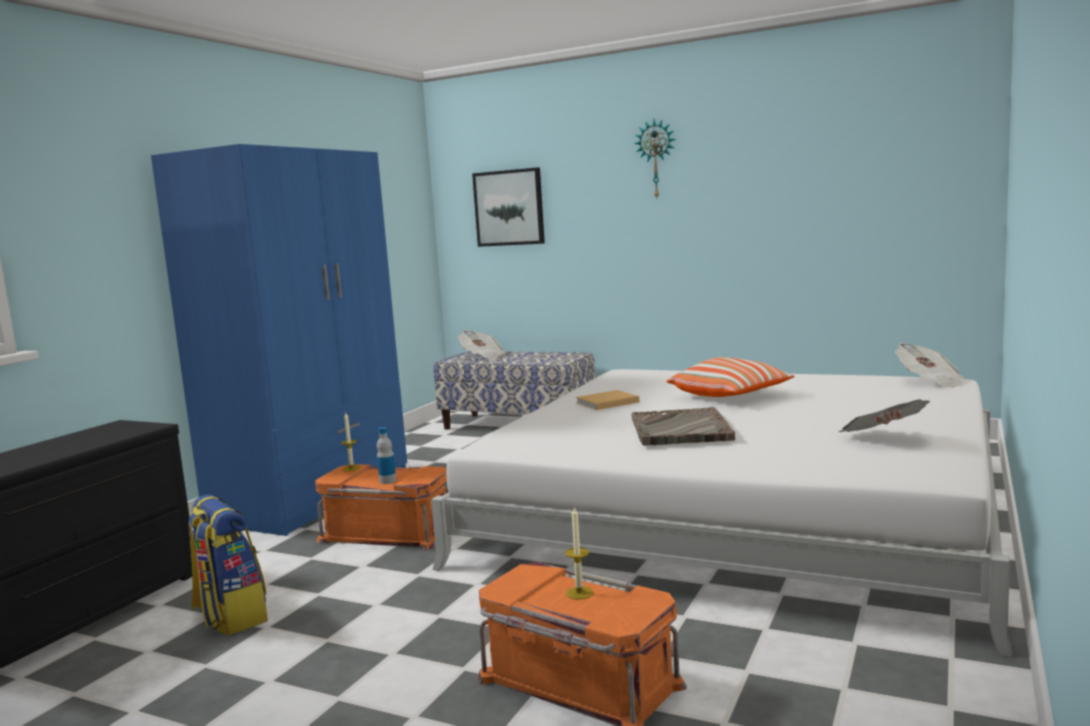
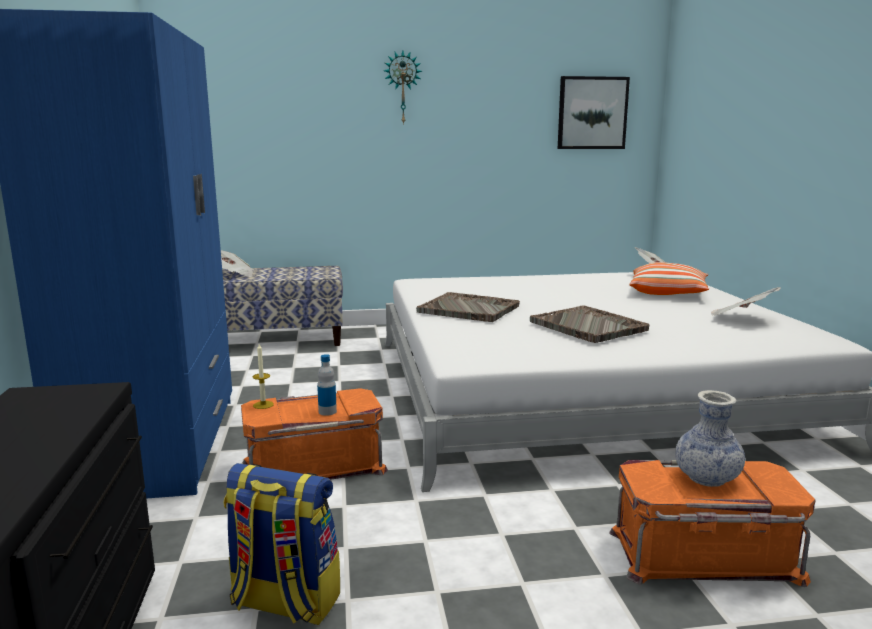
camera: 35 degrees left, 5 degrees up
picture [472,167,545,247] -> picture moved to [558,76,630,149]
candle [565,506,594,600] -> vase [675,390,745,487]
beige book [576,390,639,410] -> grey tray [416,292,520,322]
pillow [666,357,795,397] -> pillow moved to [630,262,709,295]

